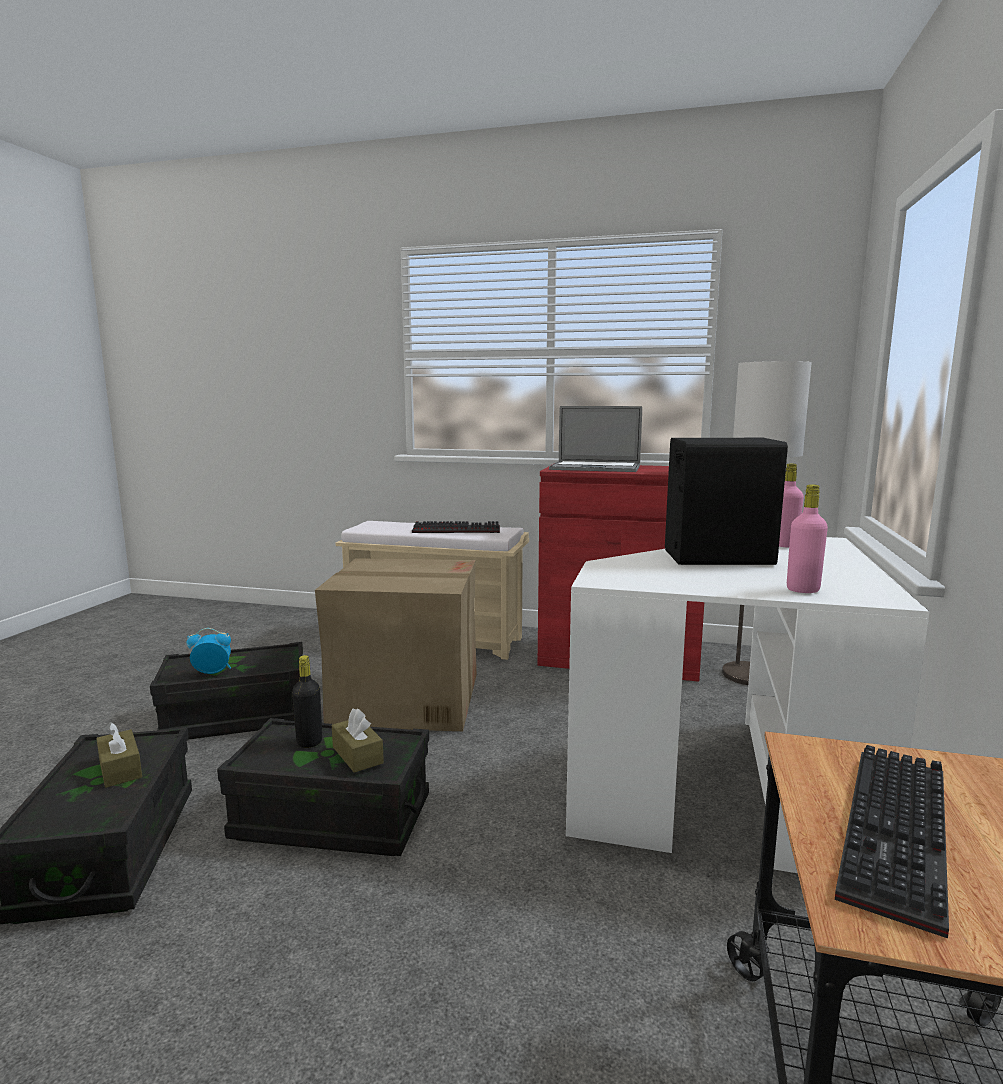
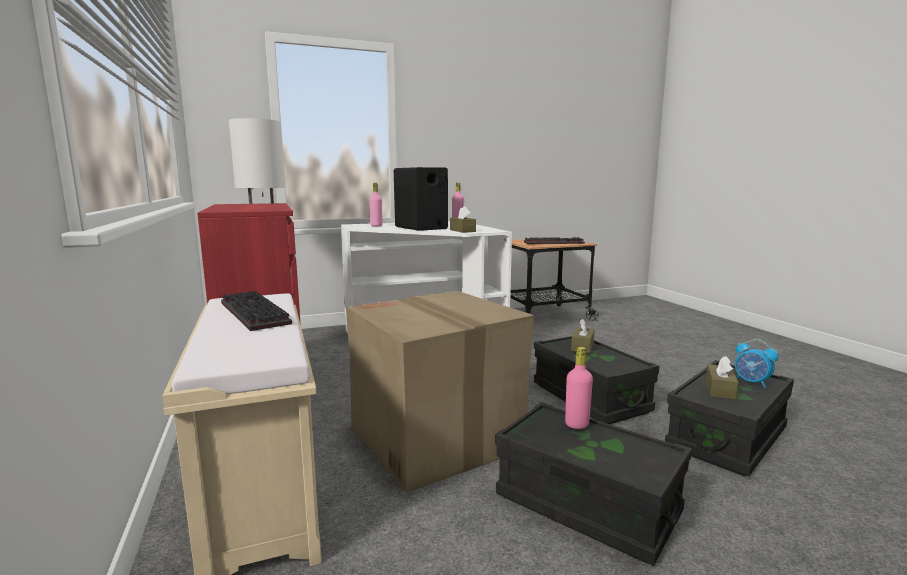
camera: 125 degrees left, 0 degrees up
alarm clock [187,628,231,674] -> alarm clock moved to [735,339,779,388]
black bottle [292,655,322,748] -> none
laptop [549,406,642,472] -> none
none -> brown tissue box [450,206,476,233]
none -> pink bottle [565,347,593,429]

